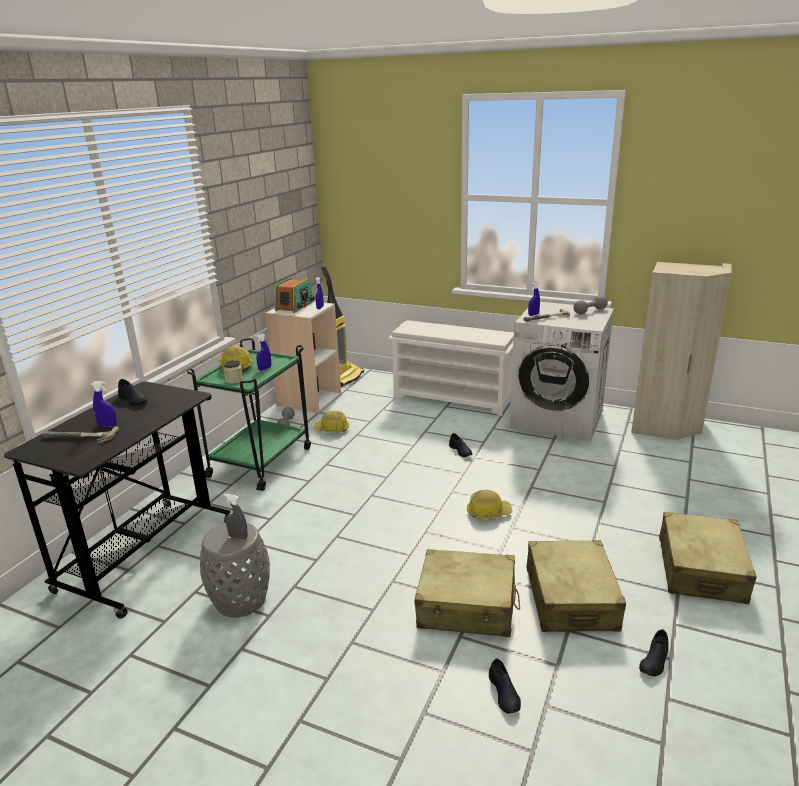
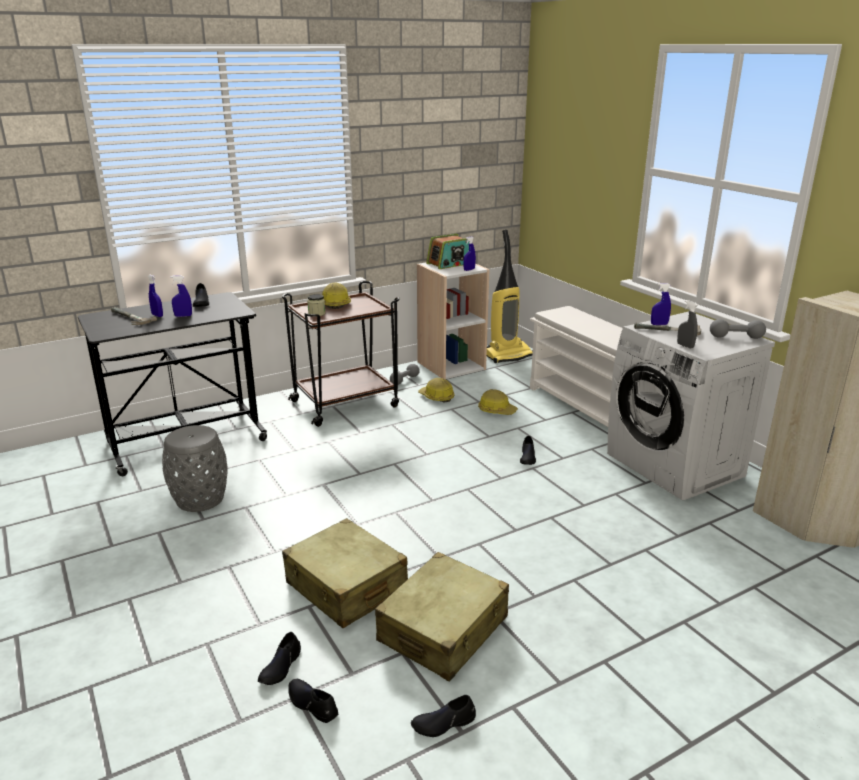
camera: 35 degrees right, 0 degrees up
green cart [187,338,311,491] -> brown cart [282,281,399,427]
grey spray bottle [224,494,248,540] -> grey spray bottle moved to [677,300,698,348]
blue spray bottle [255,333,271,371] -> blue spray bottle moved to [170,275,192,317]
hard hat [467,490,512,519] -> hard hat moved to [478,389,518,415]
beige suitcase [659,512,757,604] -> none
none -> black shoe [288,679,338,723]

